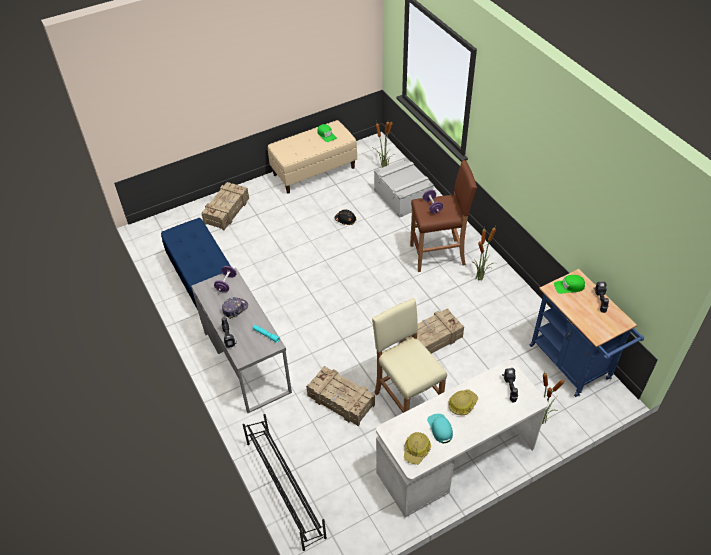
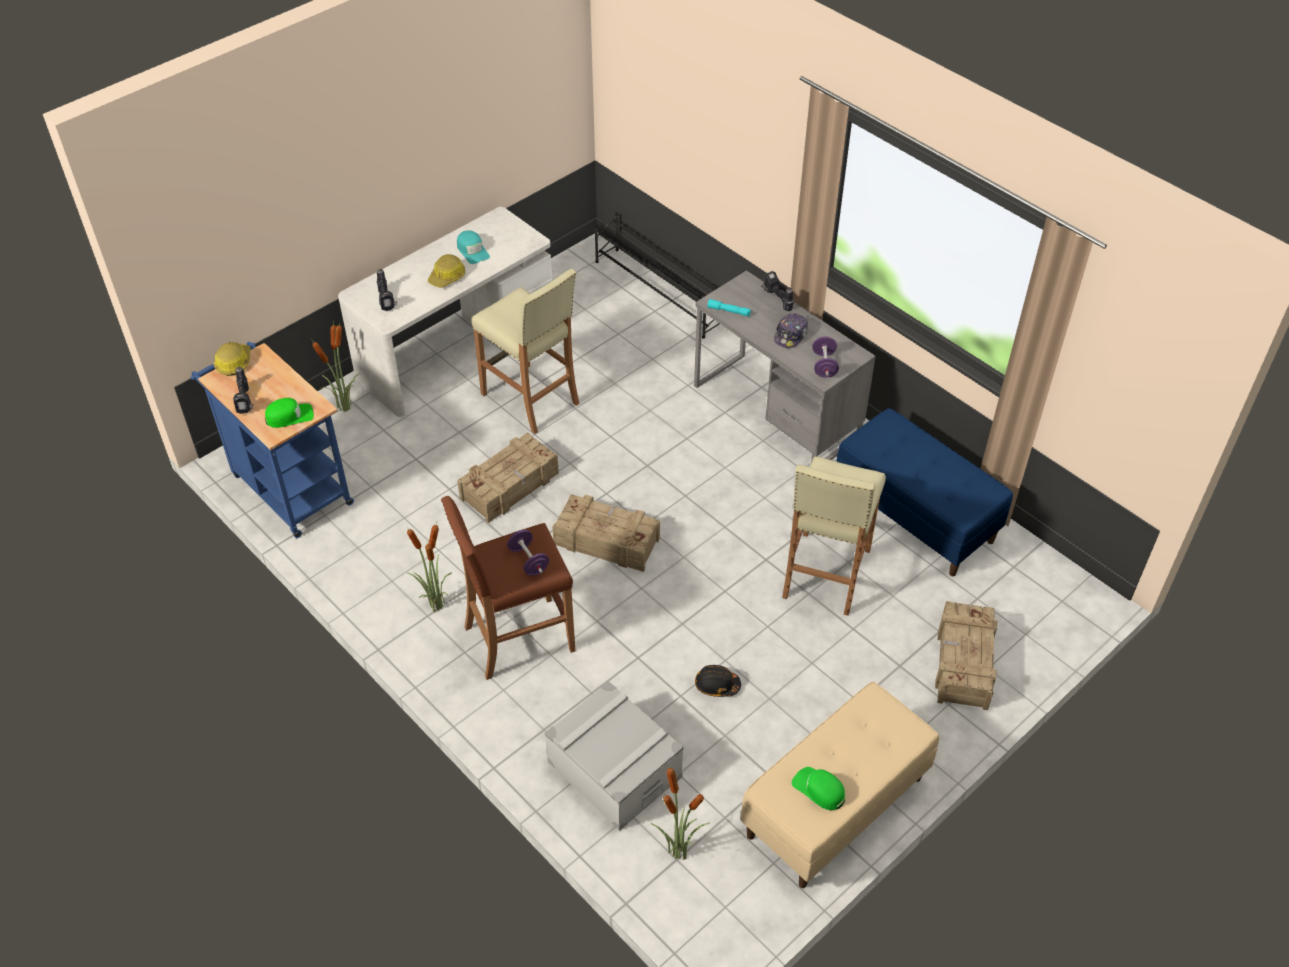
camera: 165 degrees right, 0 degrees up
crate [306,366,375,426] -> crate moved to [552,494,660,572]
hard hat [404,432,431,465] -> hard hat moved to [214,342,251,376]
none -> beige stool [782,456,886,616]

